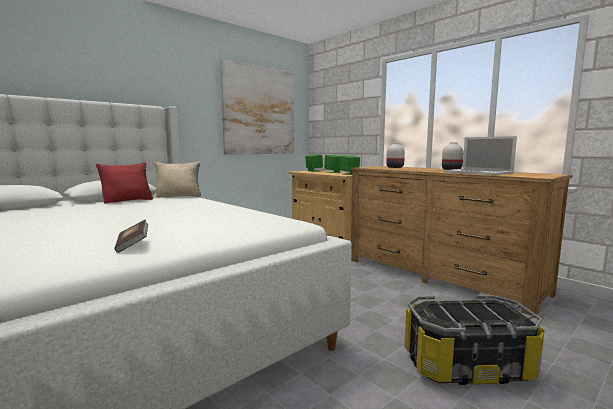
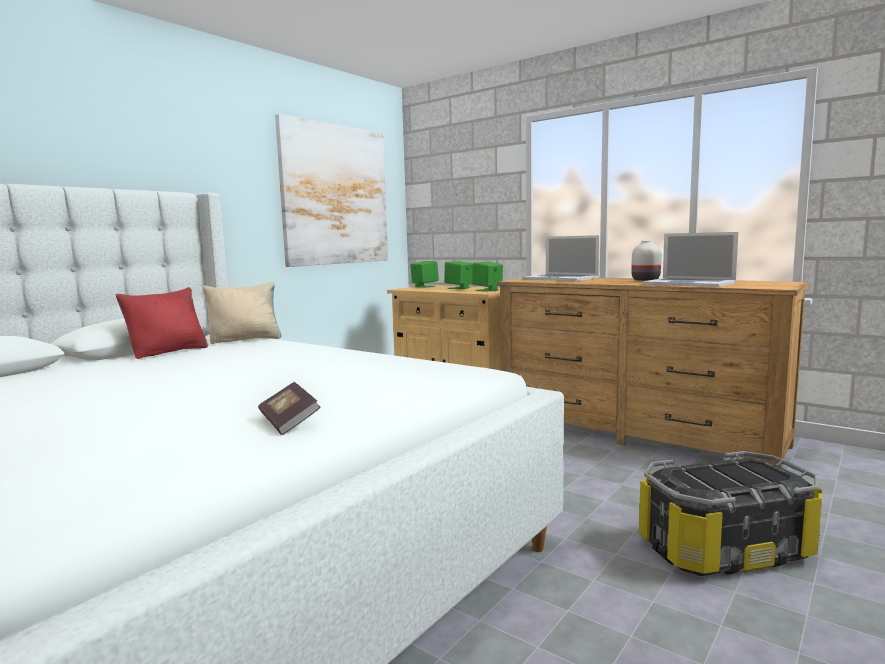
camera: 10 degrees left, 0 degrees up
white vase [386,143,405,168] -> laptop [523,235,600,281]

